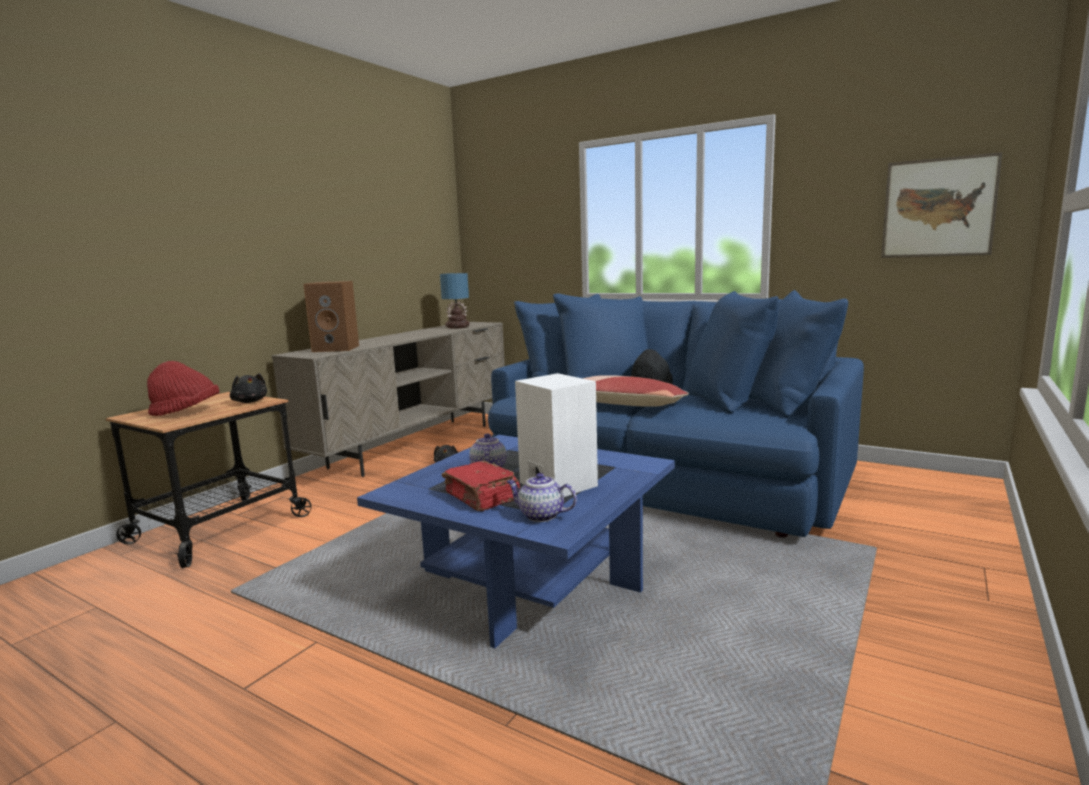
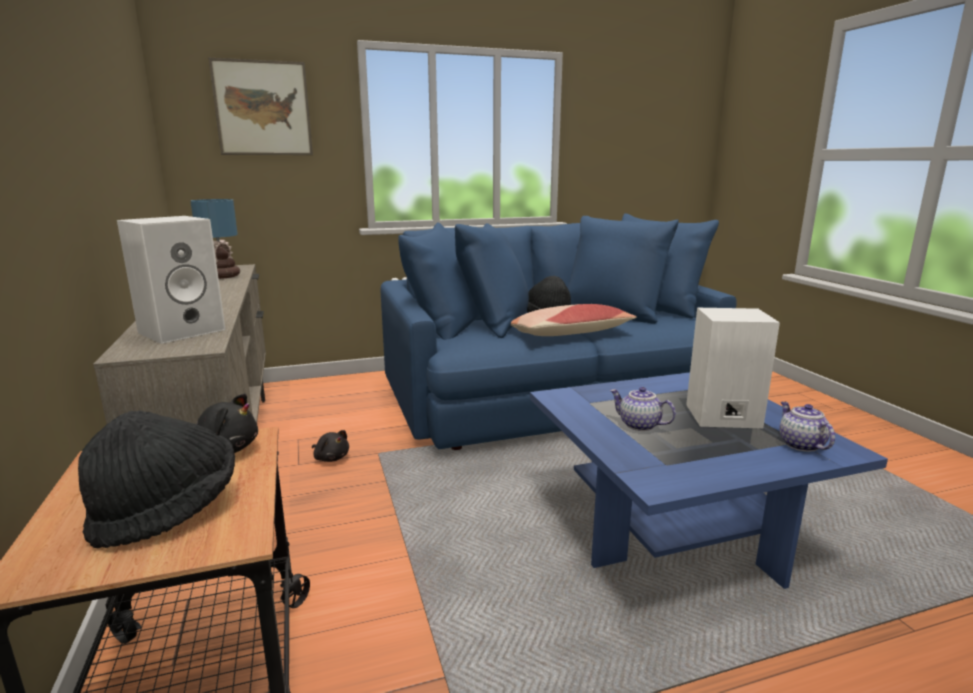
camera: 50 degrees left, 5 degrees up
red hat [147,361,220,416] -> black hat [78,410,235,548]
brown speaker [304,281,359,352] -> white speaker [117,216,226,344]
red book [442,461,520,511] -> none
teapot [506,473,577,522] -> teapot turned 105 degrees clockwise [779,402,835,452]
picture [881,152,1002,258] -> picture moved to [208,58,313,155]

